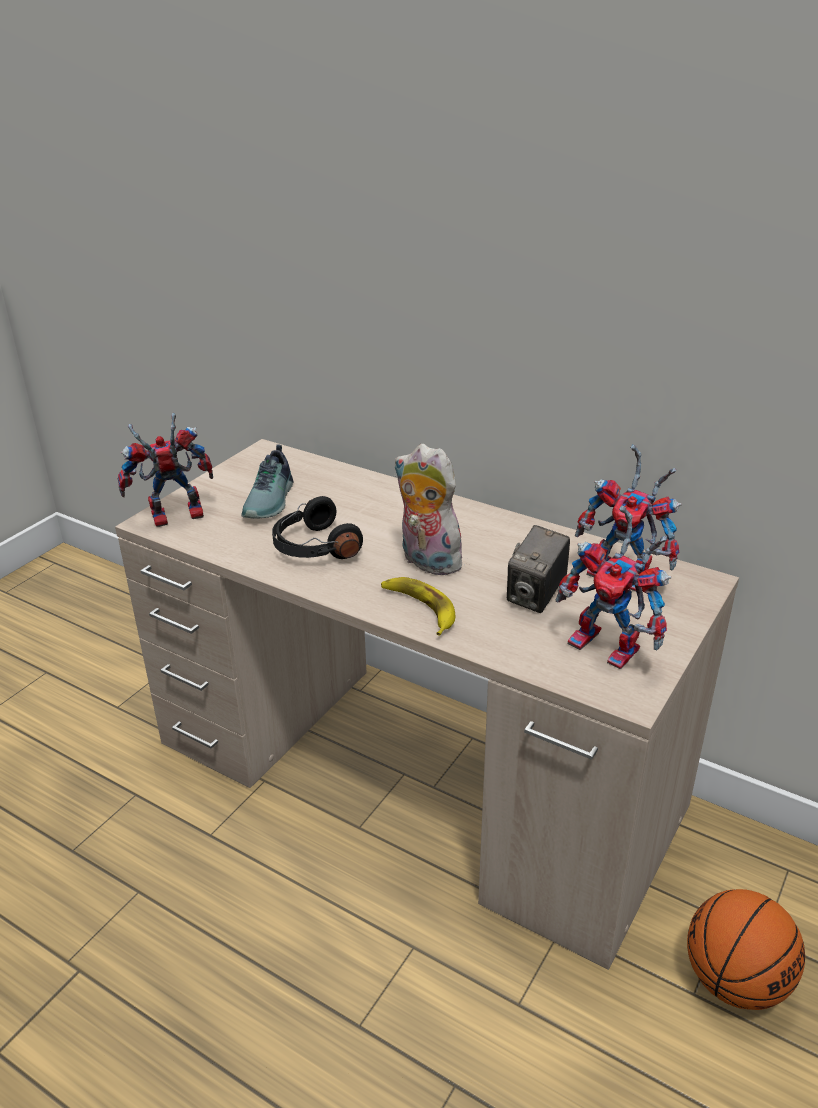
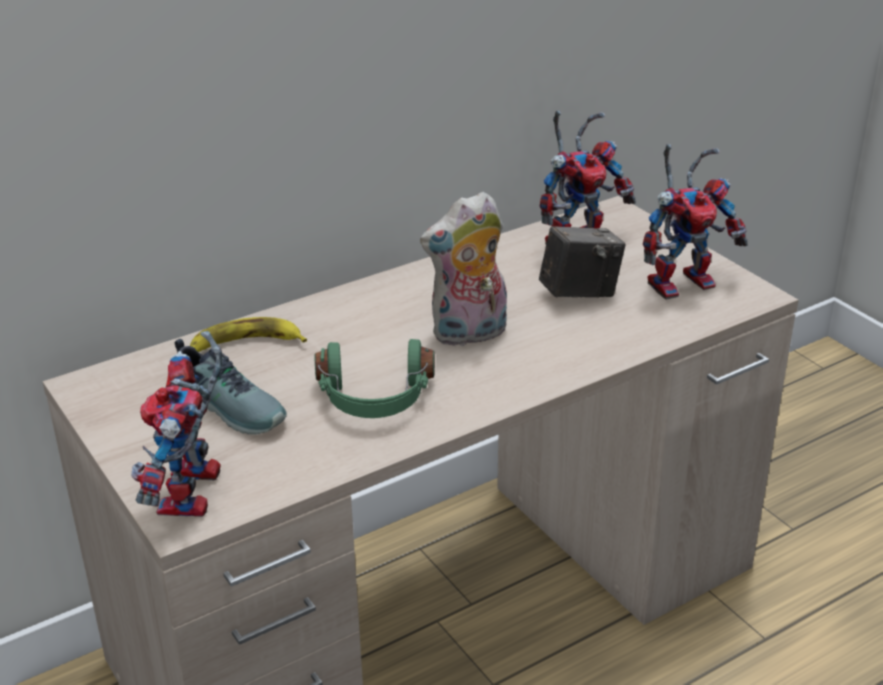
camera: 65 degrees left, 0 degrees up
black headphones [272,496,363,559] -> green headphones [314,339,435,418]
banana [381,577,455,635] -> banana moved to [190,317,307,352]
camera [507,525,570,613] -> camera turned 75 degrees counterclockwise [539,226,626,298]
basketball [687,889,805,1010] -> none

